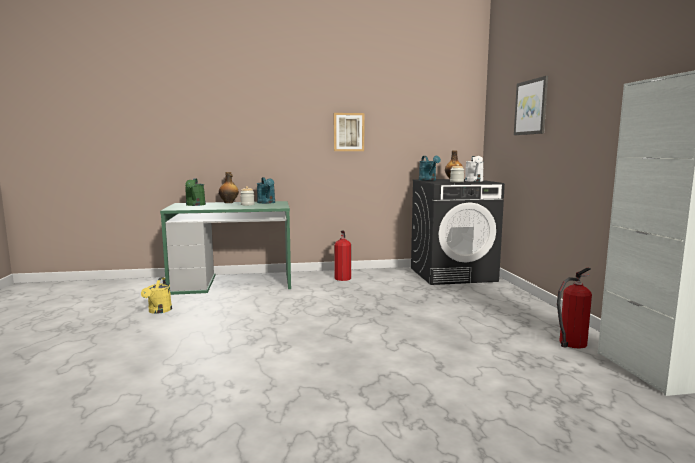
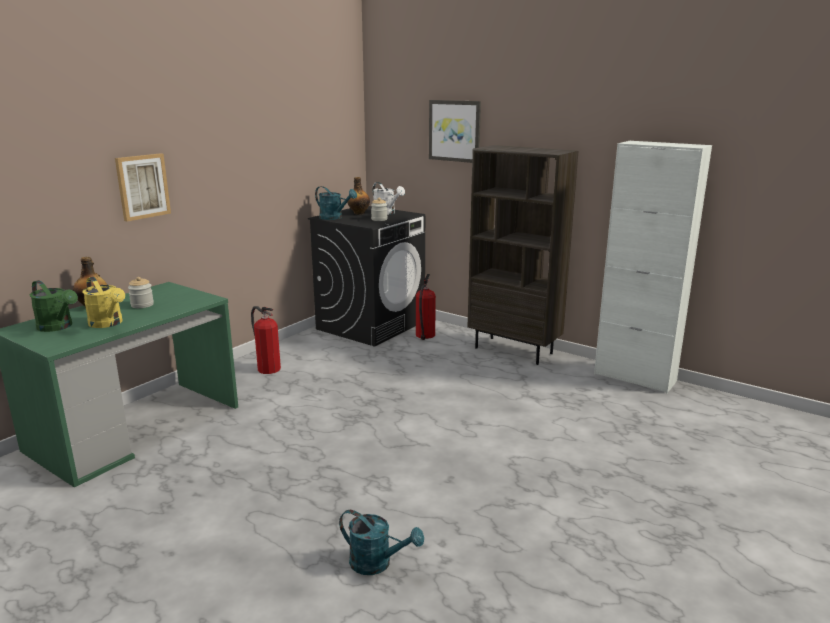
camera: 45 degrees left, 10 degrees up
yellow watering can [141,277,172,314] -> yellow watering can moved to [83,277,125,328]
turquoise watering can [257,177,275,204] -> turquoise watering can moved to [339,510,424,575]
picture [334,113,365,151] -> picture moved to [115,153,171,221]
fire extinguisher [557,268,592,349] -> fire extinguisher moved to [416,274,436,340]
none -> brown bookcase [467,145,578,365]

